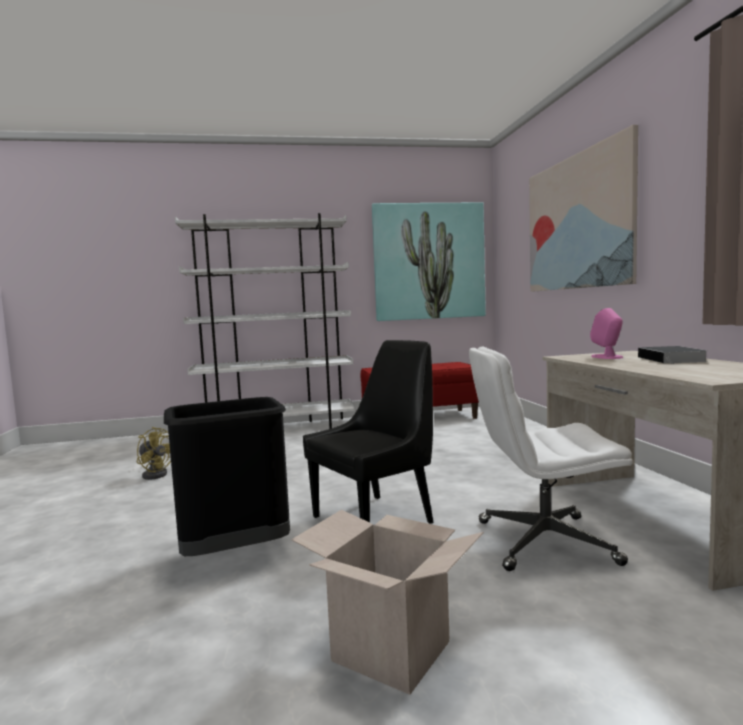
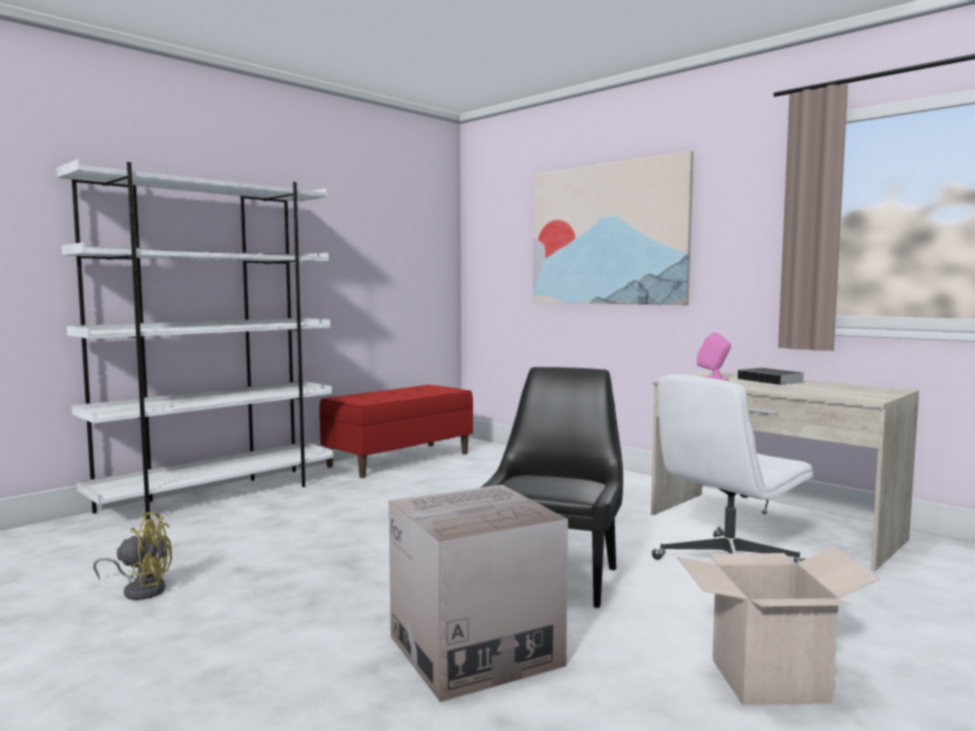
camera: 35 degrees left, 0 degrees up
black trash can [164,397,290,556] -> cardboard box [389,485,568,702]
picture [372,202,486,321] -> none

